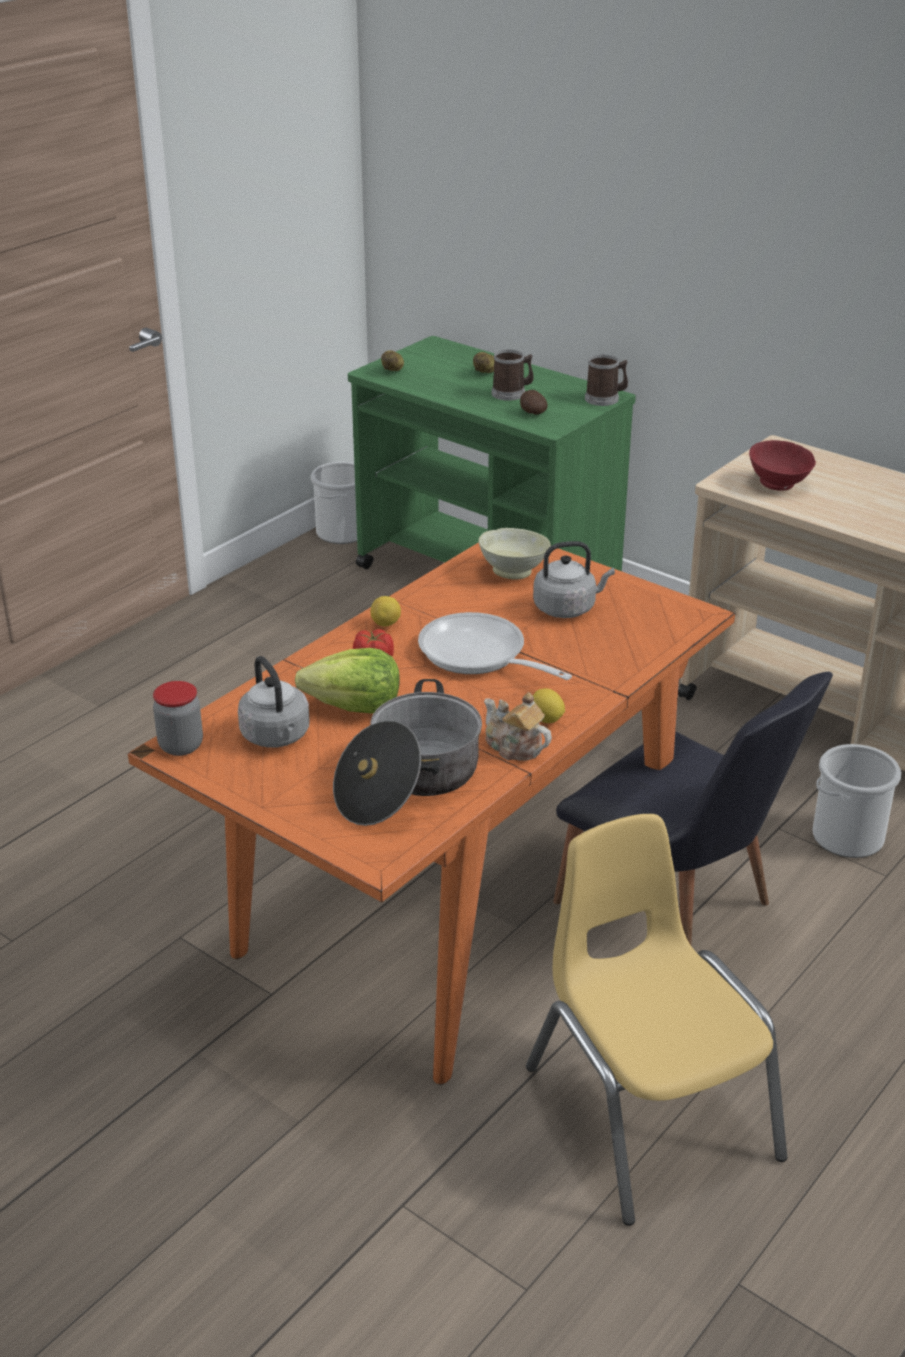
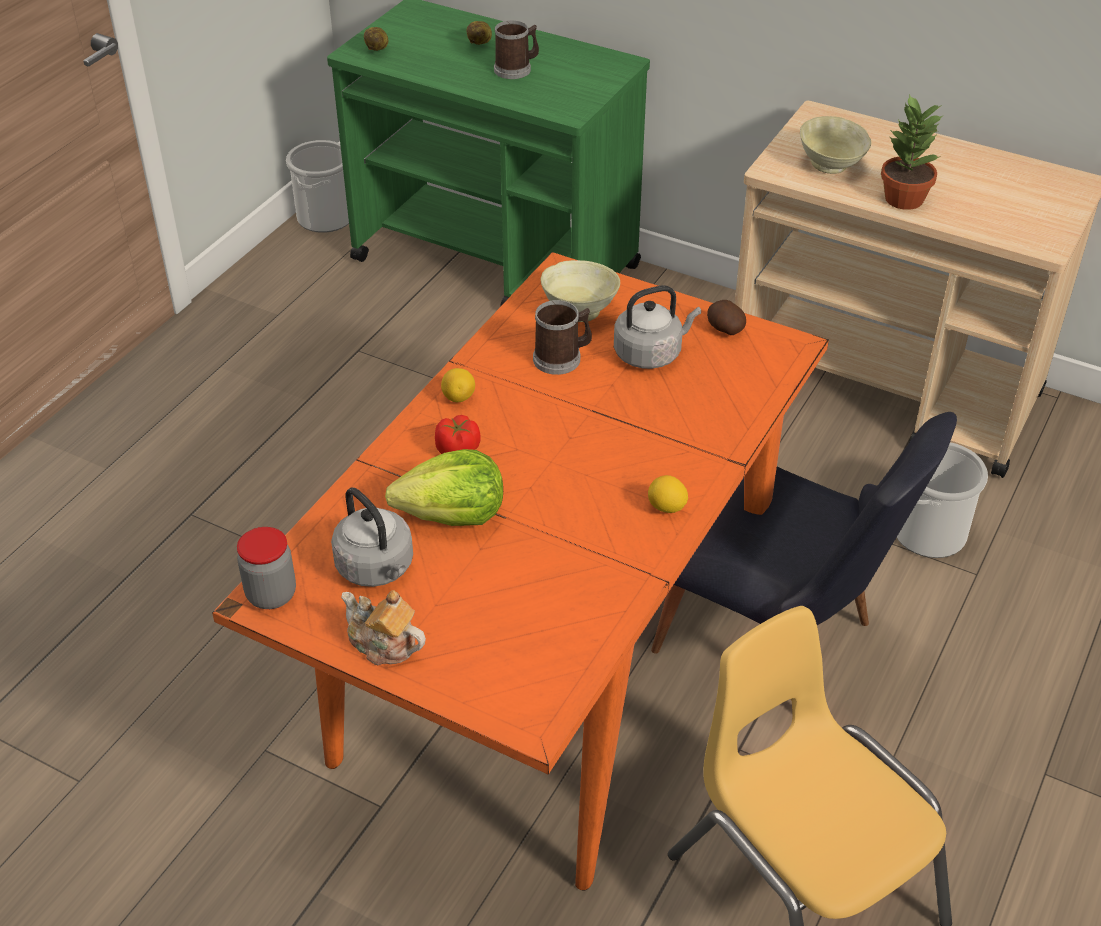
camera: 10 degrees left, 10 degrees up
cooking pot [333,679,482,826] -> none
frying pan [418,612,572,680] -> none
teapot [484,692,552,761] -> teapot moved to [341,590,426,665]
potato [520,390,548,415] -> potato moved to [707,300,746,335]
mug [585,354,628,406] -> mug moved to [533,300,592,375]
red bowl [749,440,816,491] -> beige bowl [800,116,871,174]
none -> potted plant [881,94,944,210]

